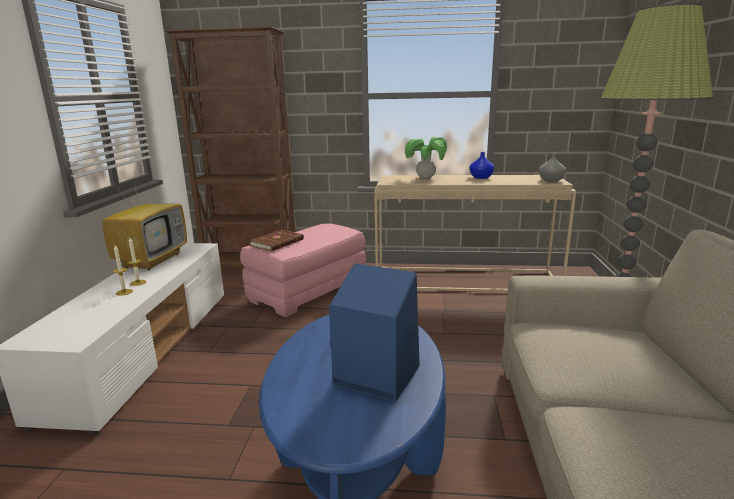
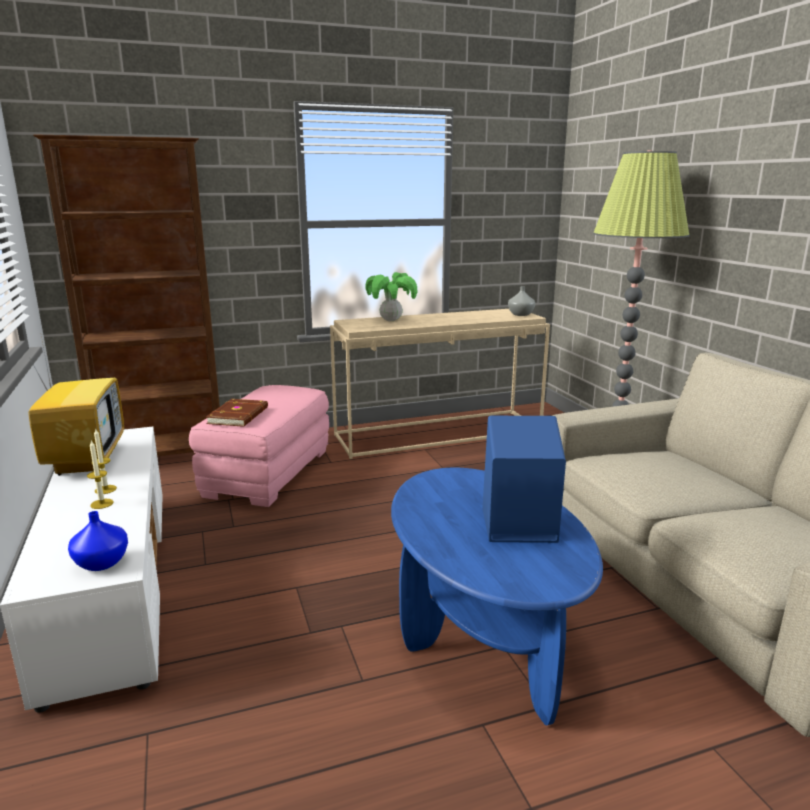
camera: 25 degrees left, 0 degrees up
blue vase [469,152,494,179] -> blue vase moved to [68,511,128,571]

